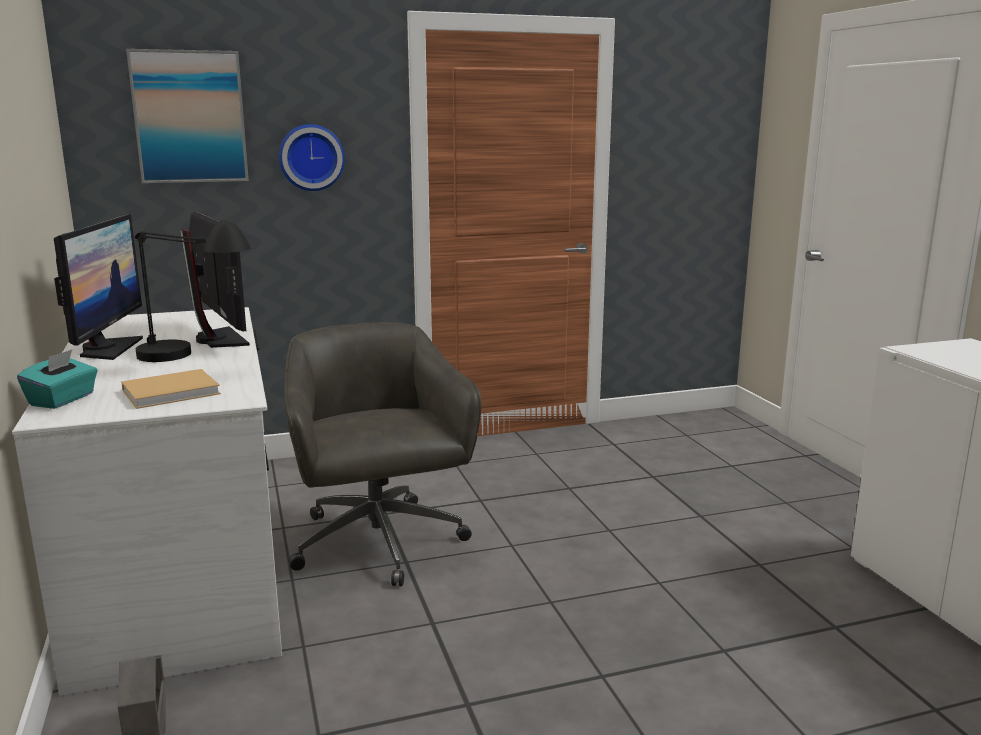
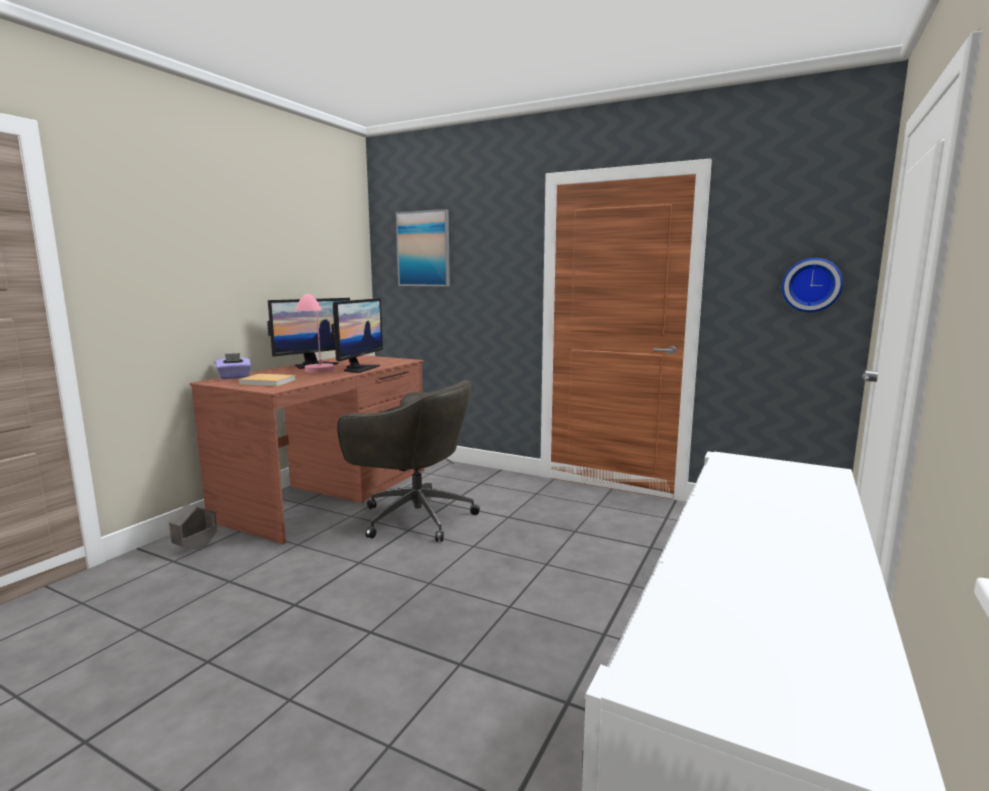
camera: 45 degrees right, 5 degrees down
white desk [12,307,282,696] -> brown desk [189,355,425,544]
turquoise tissue box [17,350,98,409] -> purple tissue box [215,353,251,379]
black table lamp [135,220,251,362] -> pink table lamp [295,294,334,373]
wall clock [279,124,345,191] -> wall clock moved to [782,258,843,312]
grey office chair [284,322,481,587] -> grey office chair turned 90 degrees clockwise [337,380,480,542]

